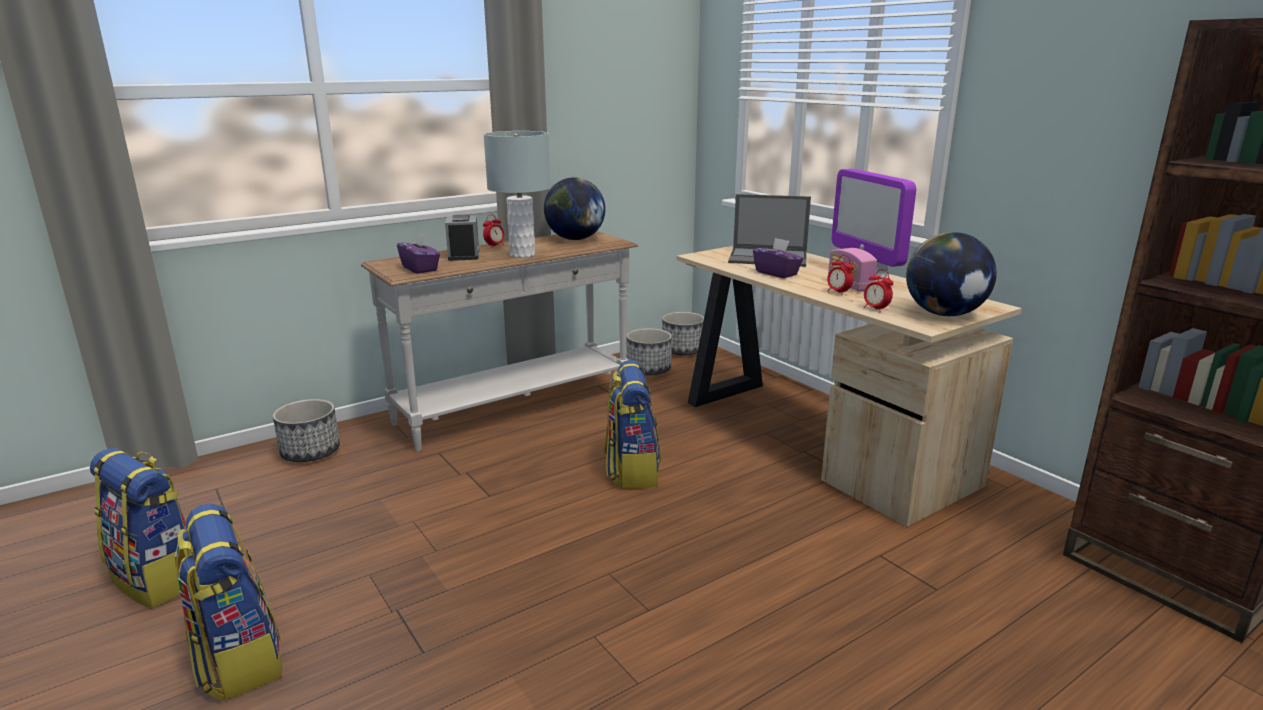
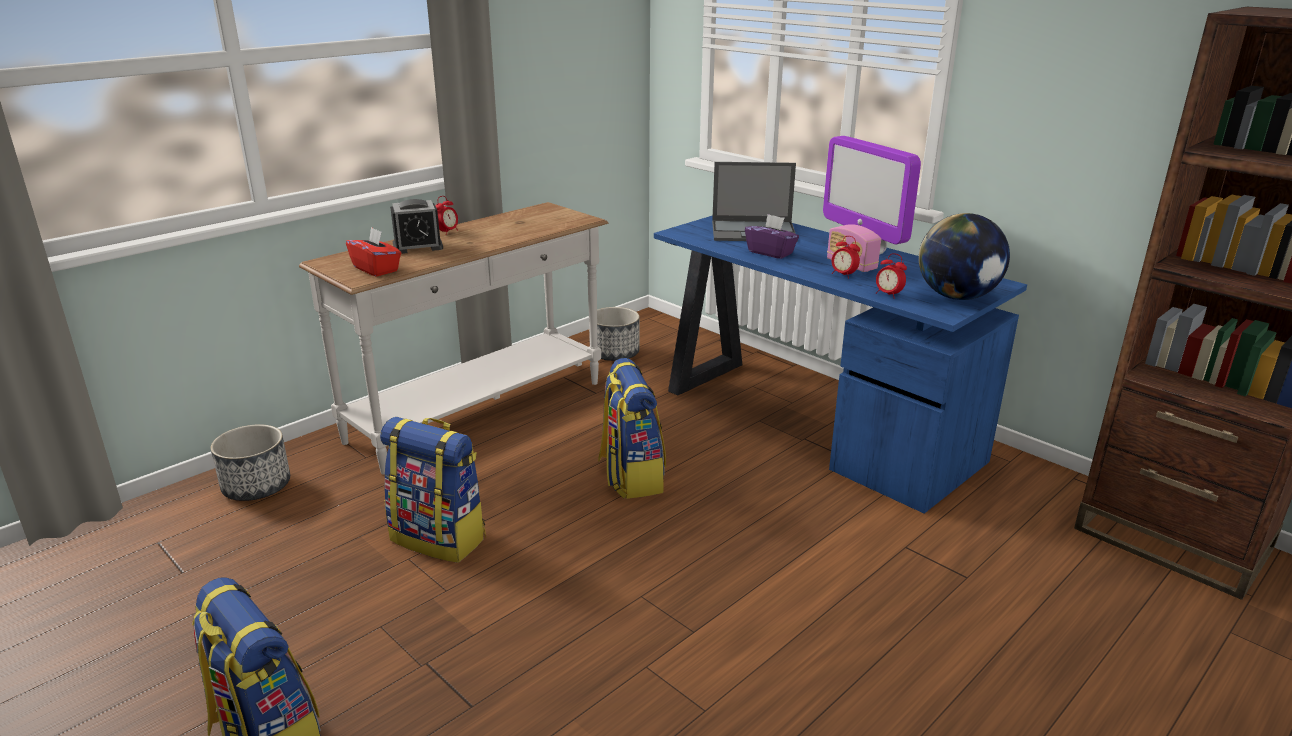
camera: 10 degrees left, 5 degrees up
backpack [90,448,195,608] -> backpack moved to [380,417,486,563]
purple tissue box [397,233,440,274] -> red tissue box [346,227,401,277]
alarm clock [445,214,479,261] -> alarm clock turned 90 degrees clockwise [390,199,443,254]
grey table lamp [484,131,550,258] -> none
globe [544,177,606,240] -> none
planter [662,312,704,355] -> none
beige desk [677,246,1022,527] -> blue desk [654,215,1027,514]

